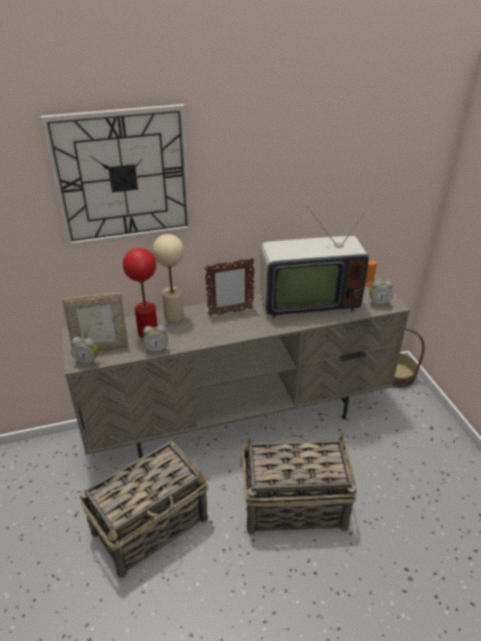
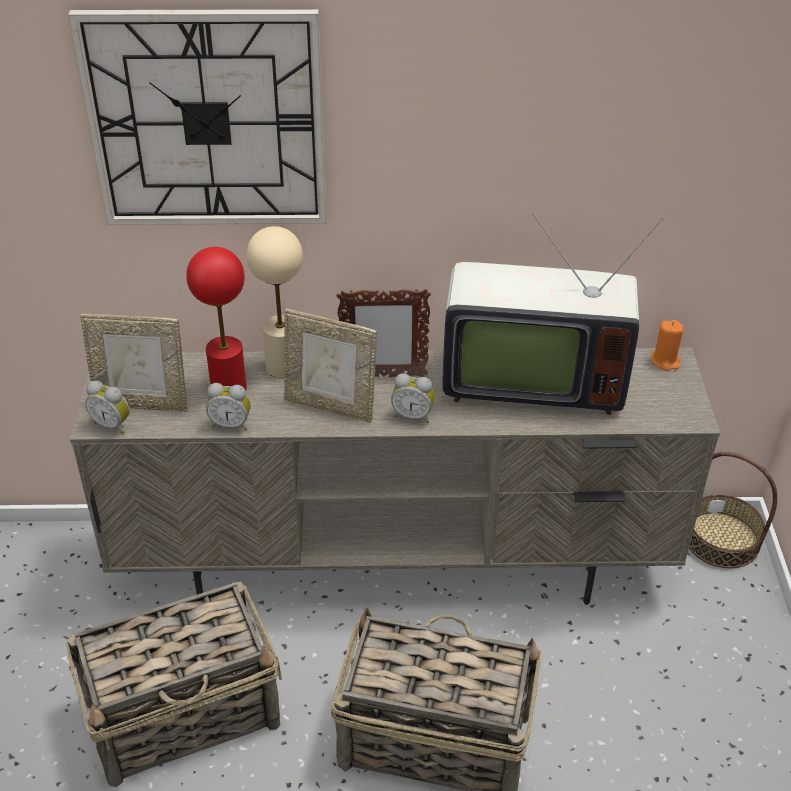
camera: 15 degrees right, 5 degrees up
alarm clock [369,281,393,306] -> alarm clock moved to [391,373,435,423]
none -> picture frame [284,308,377,423]

